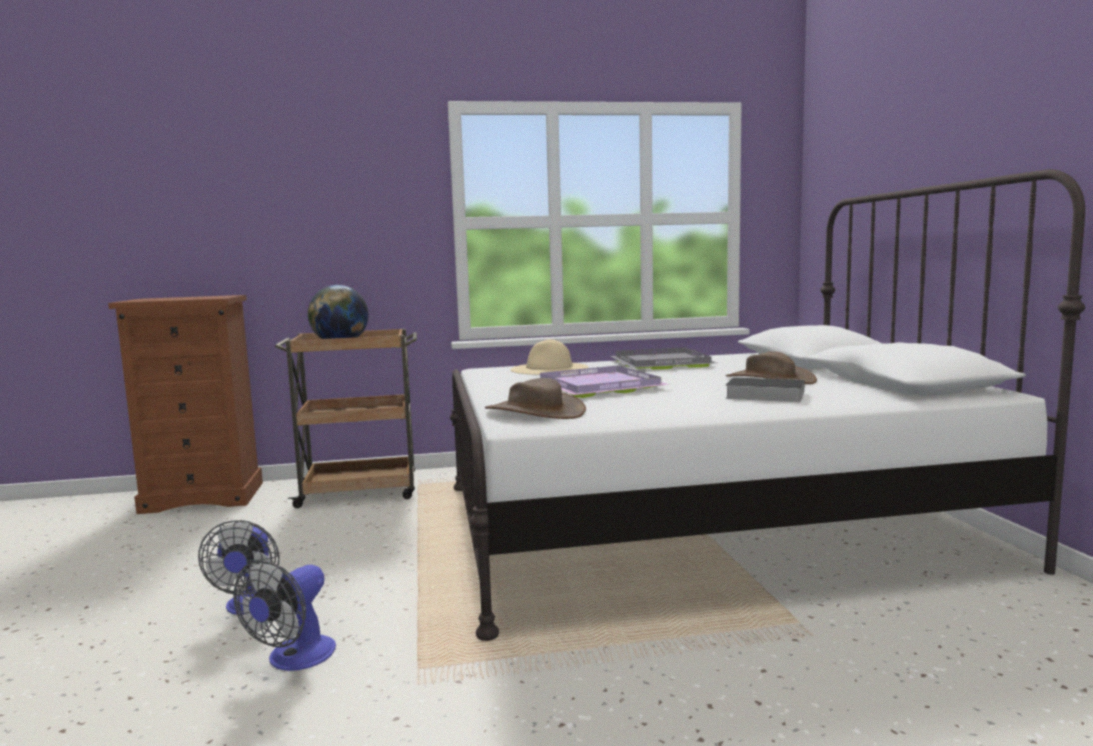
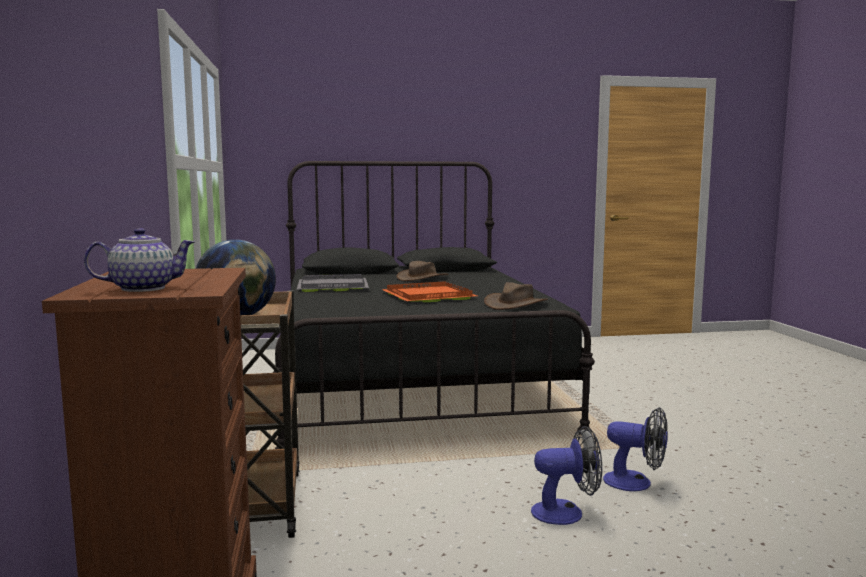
camera: 90 degrees left, 0 degrees up
white bed [450,169,1085,641] -> black bed [273,161,595,449]
beige hat [510,339,588,375] -> none
purple tray [540,366,670,398] -> orange tray [381,281,477,302]
book [725,377,805,402] -> none
none -> teapot [84,228,195,292]

